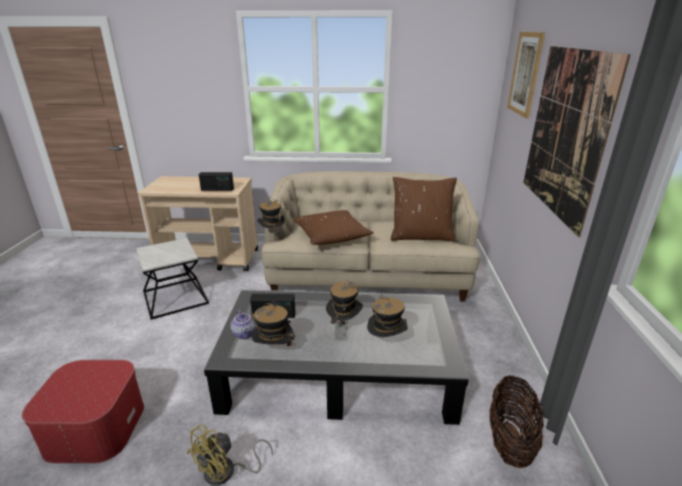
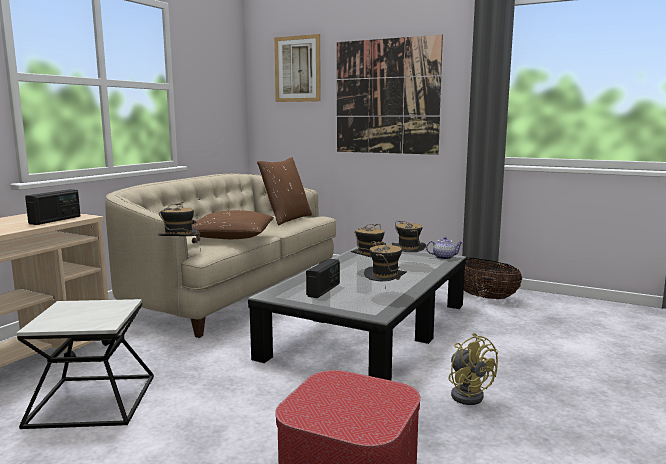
camera: 65 degrees left, 15 degrees down
teapot [231,309,256,339] -> teapot moved to [426,237,463,260]

